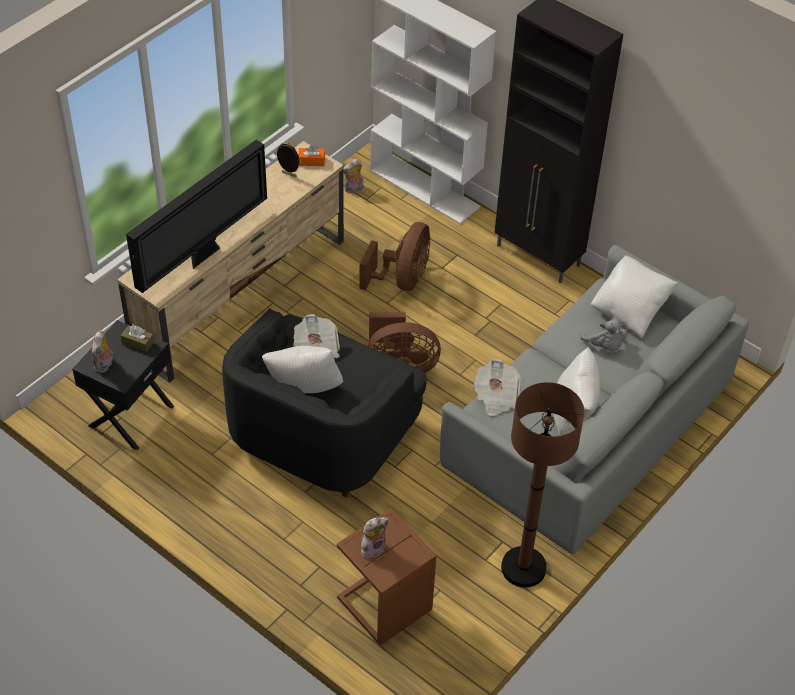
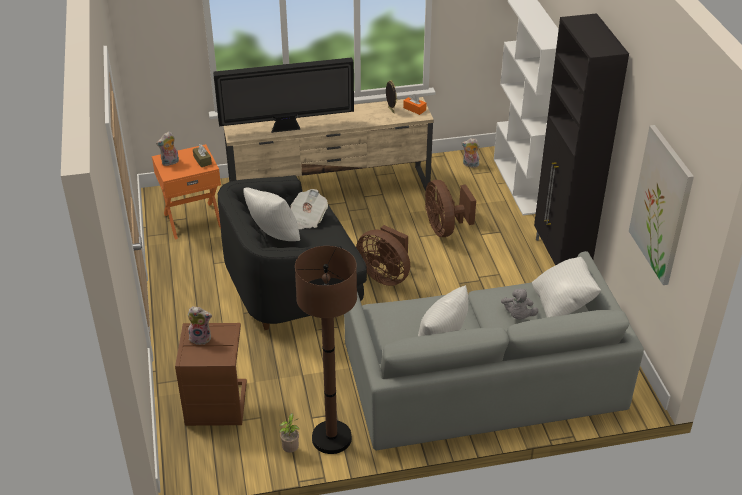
camera: 40 degrees right, 10 degrees down
black side table [72,320,174,450] -> orange side table [152,144,221,239]
brown fan [359,222,430,291] -> brown fan turned 105 degrees clockwise [425,180,476,237]
newspaper [473,359,521,416] -> none
none -> potted plant [279,413,300,453]
none -> picture [629,125,694,285]

